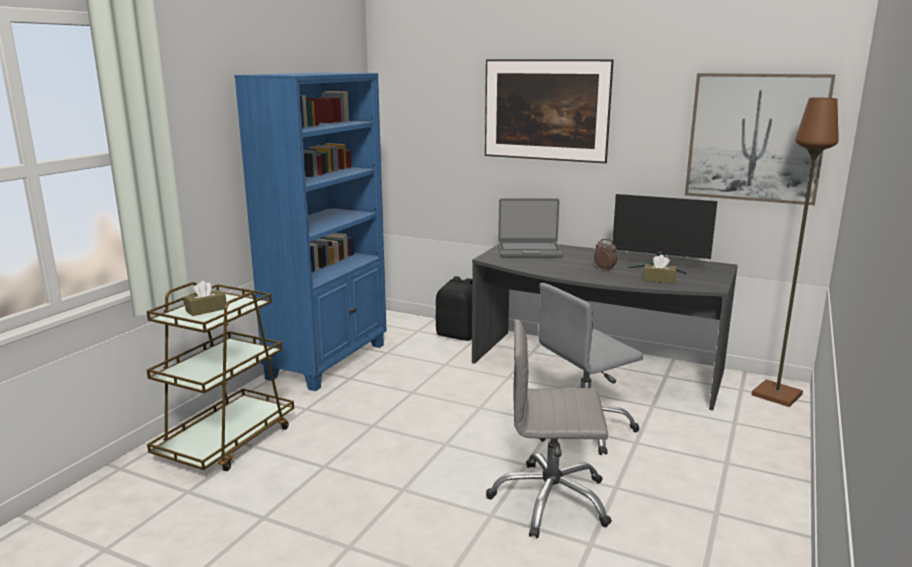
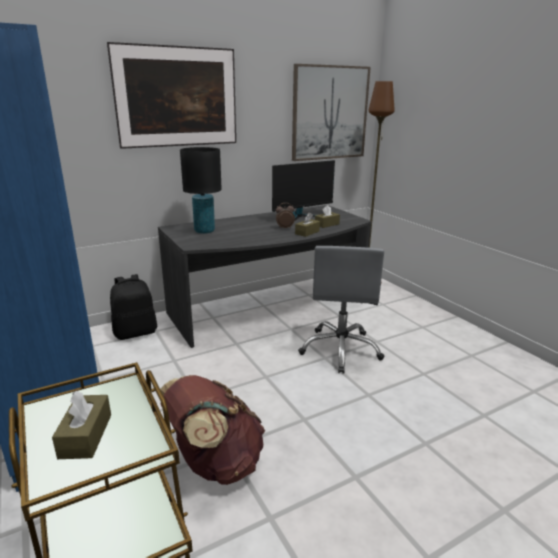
camera: 55 degrees left, 5 degrees up
grey office chair [486,319,612,538] -> none
laptop [498,198,563,258] -> black table lamp [180,147,222,234]
none -> brown backpack [160,375,265,485]
none -> brown tissue box [295,213,320,237]

